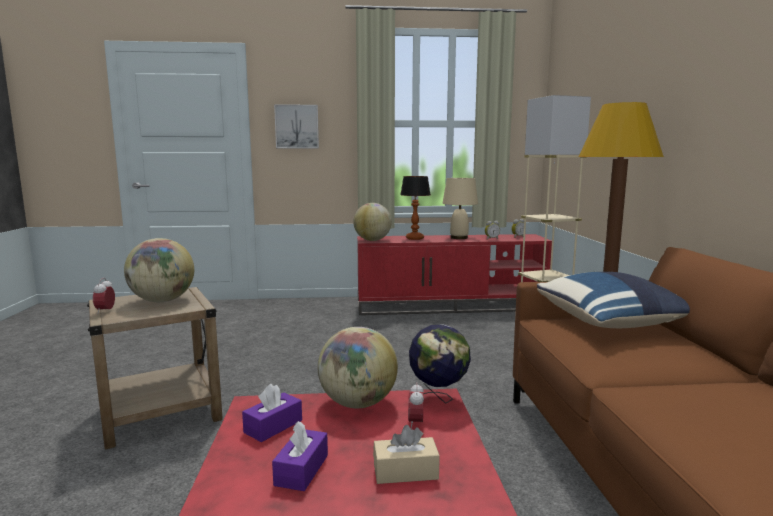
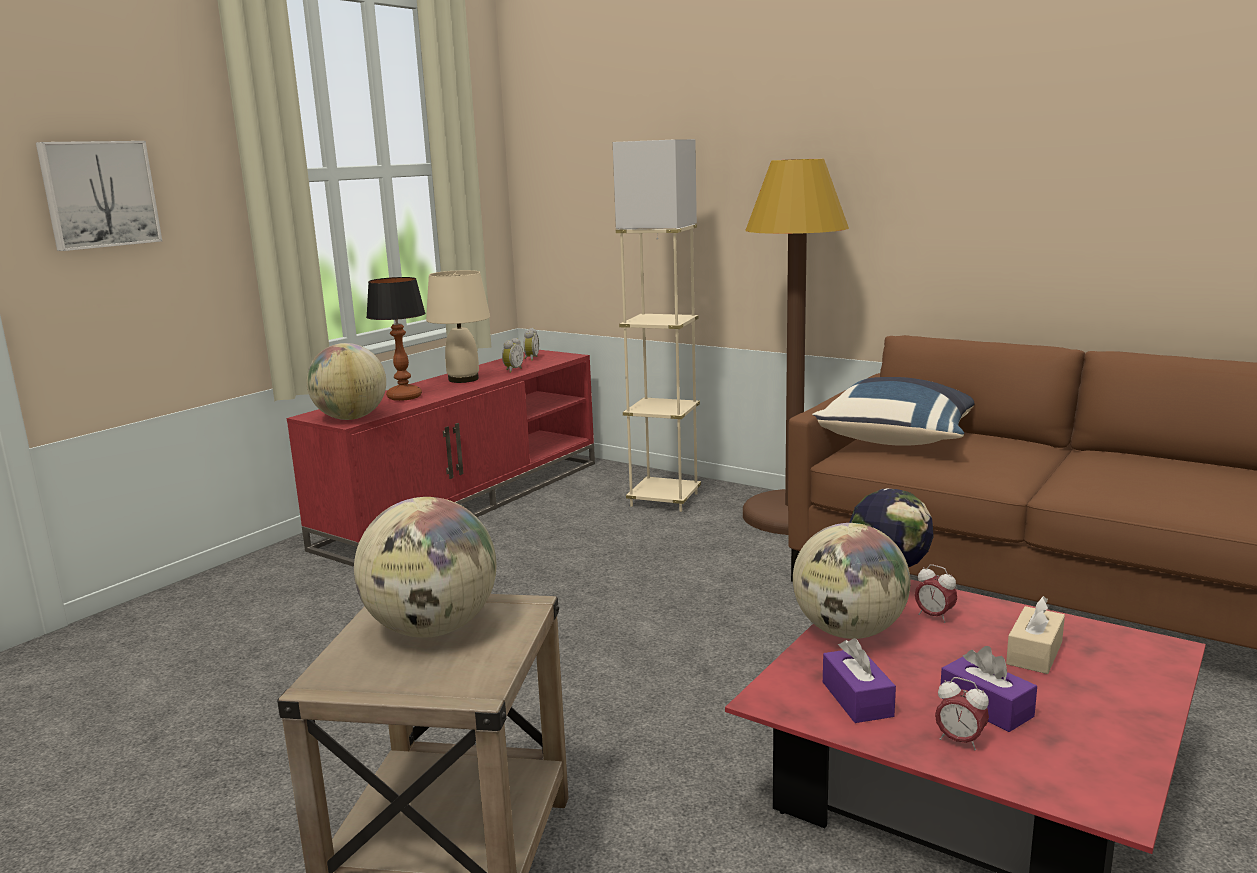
camera: 50 degrees left, 5 degrees up
alarm clock [93,278,115,314] -> alarm clock moved to [935,677,989,751]

